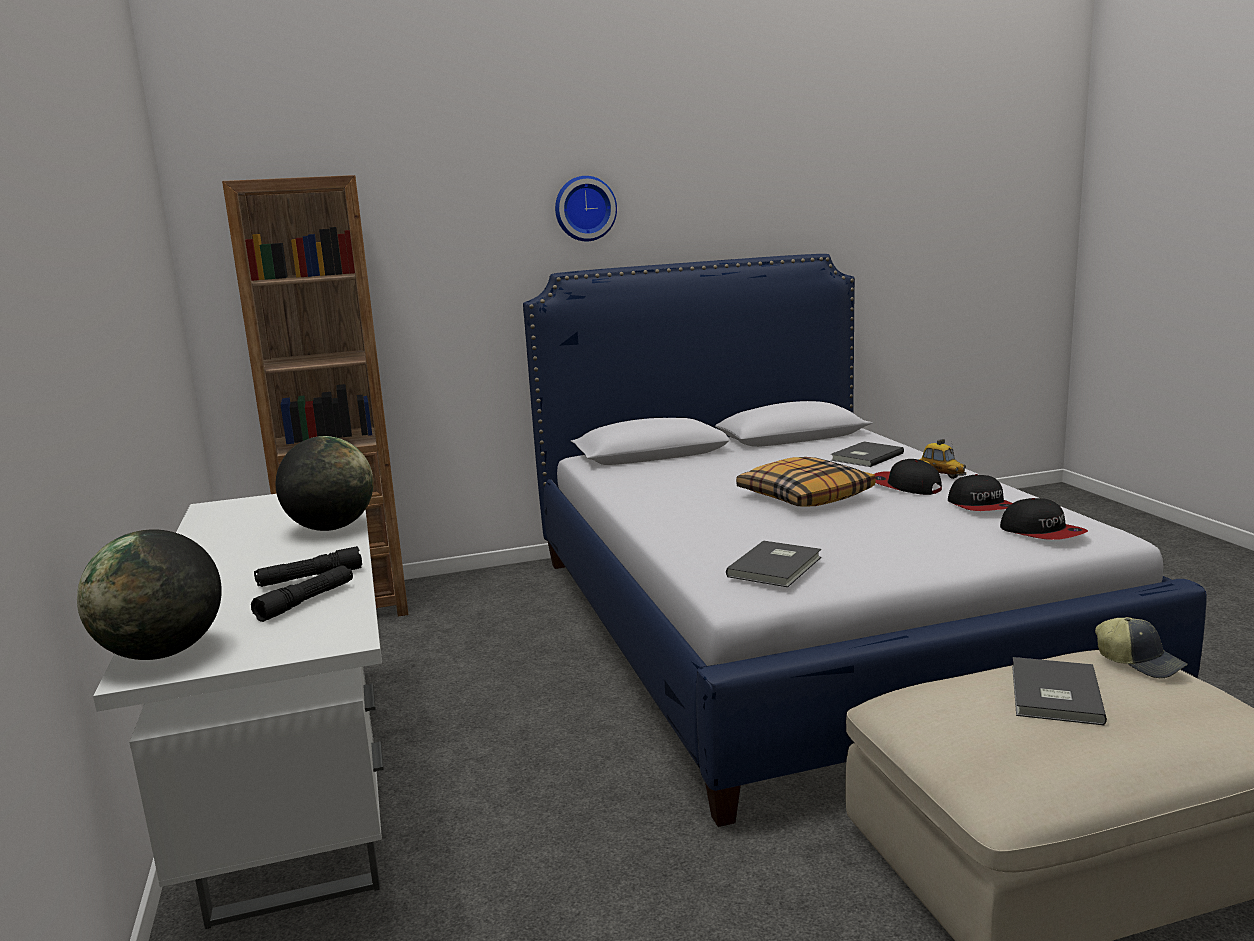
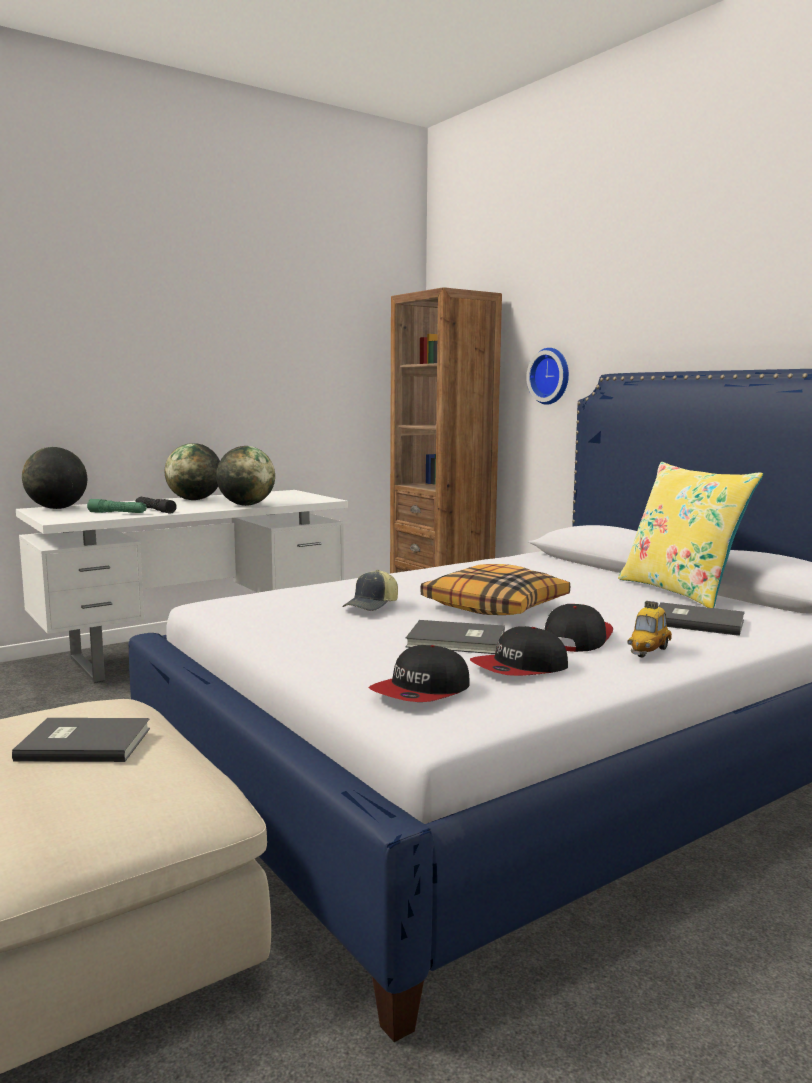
camera: 70 degrees right, 5 degrees down
black flashlight [251,565,353,622] -> green flashlight [87,499,147,513]
wall clock [555,176,617,241] -> wall clock moved to [526,348,569,405]
grey book [726,541,821,587] -> grey book moved to [405,620,505,654]
cap [1095,617,1187,678] -> cap moved to [342,570,398,611]
none -> globe [165,443,220,500]
none -> yellow pillow [618,462,763,608]

